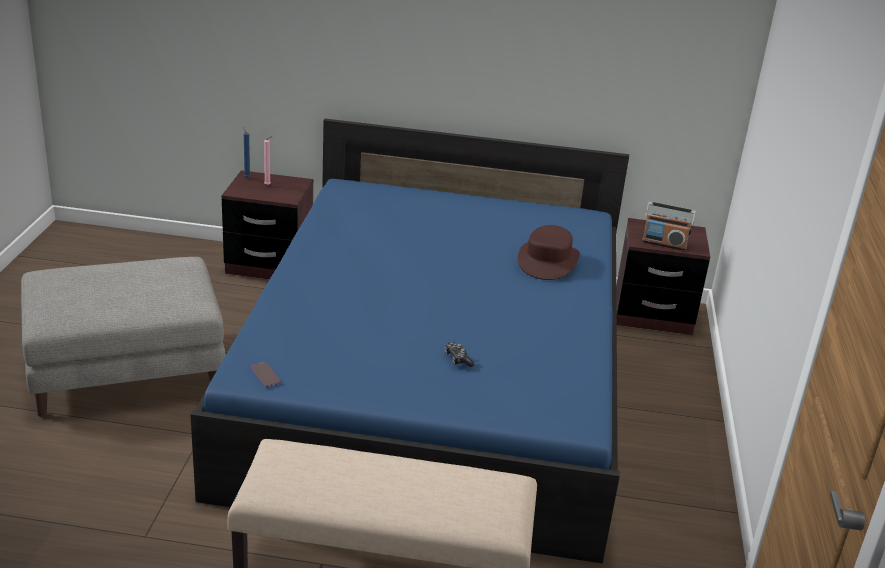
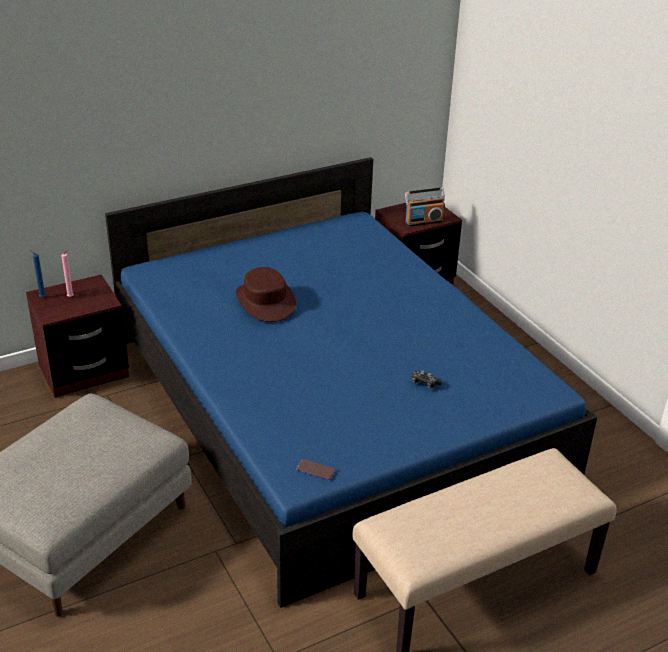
camera: 35 degrees left, 5 degrees up
brown hat [518,225,580,280] -> brown hat moved to [236,267,296,322]

